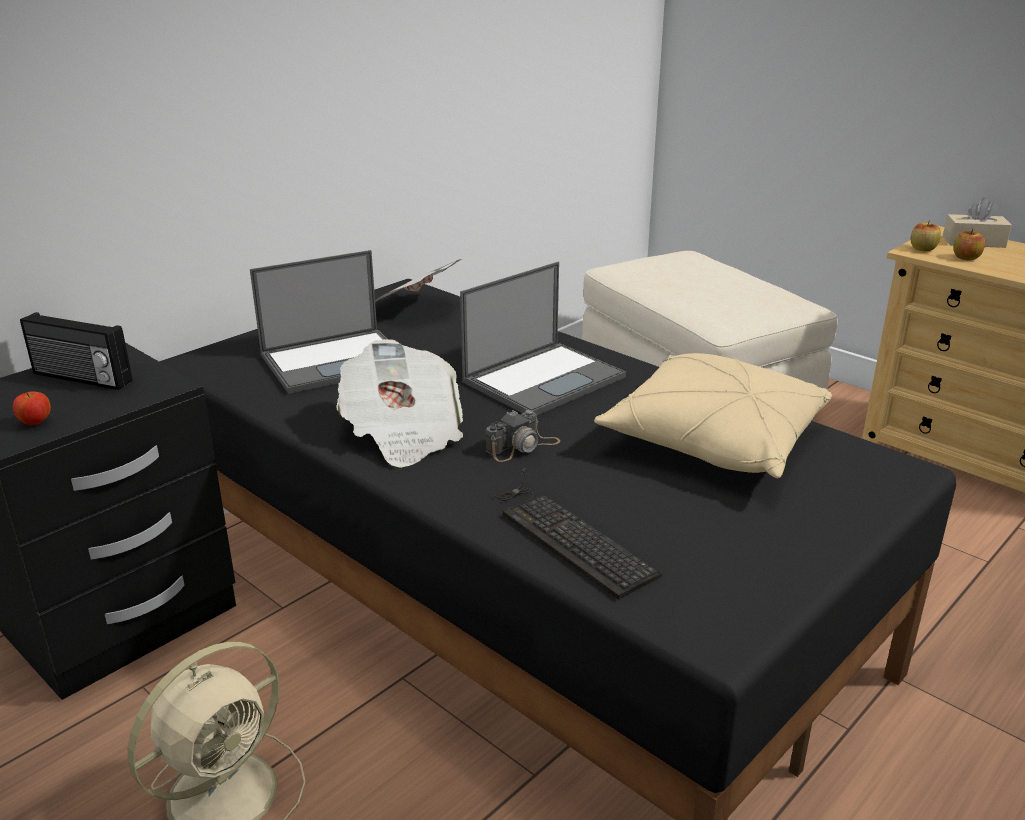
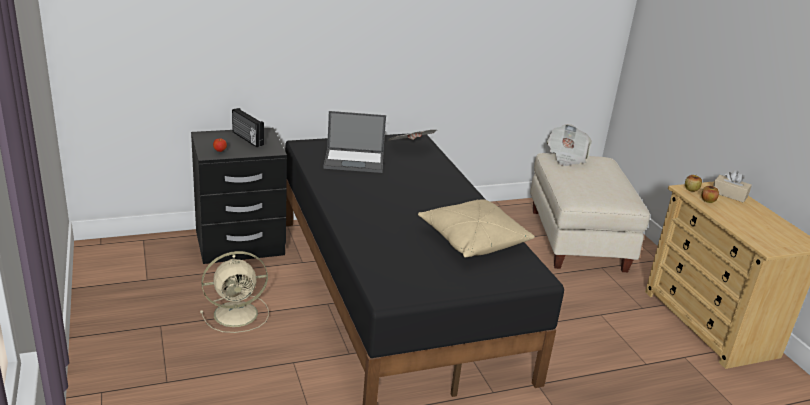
camera: 25 degrees right, 0 degrees up
newspaper [336,339,463,468] -> newspaper moved to [547,124,592,166]
laptop [460,262,626,415] -> none
camera [486,410,560,462] -> none
keyboard [495,468,662,599] -> none

